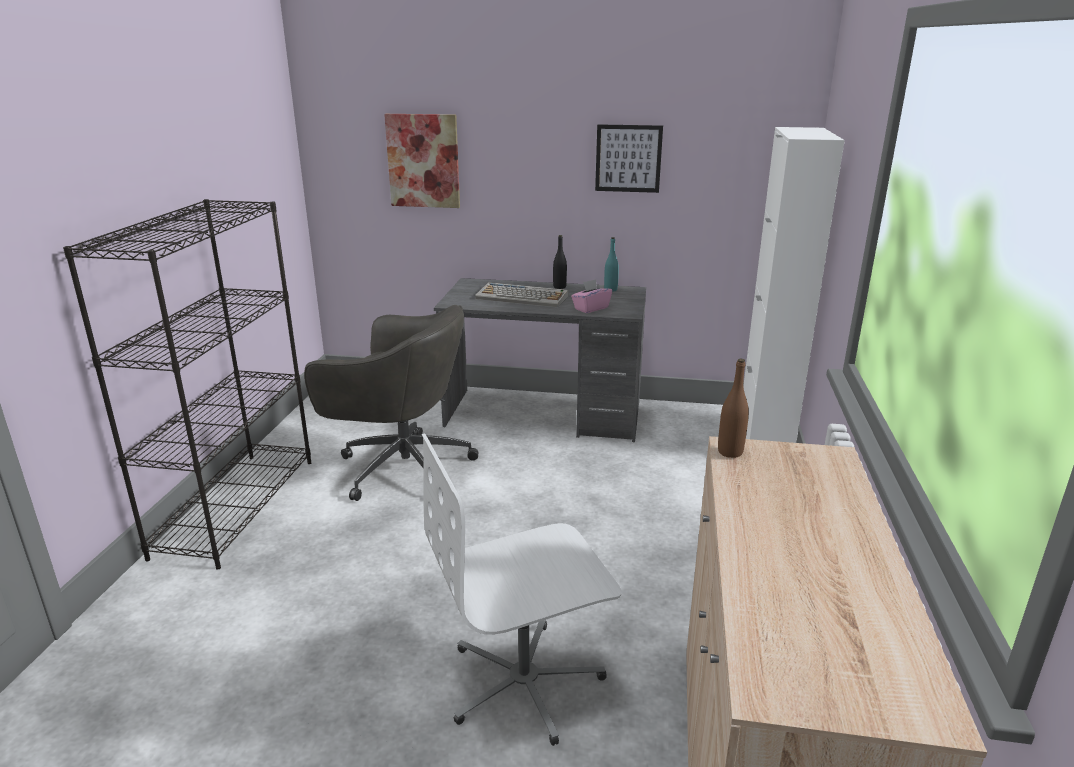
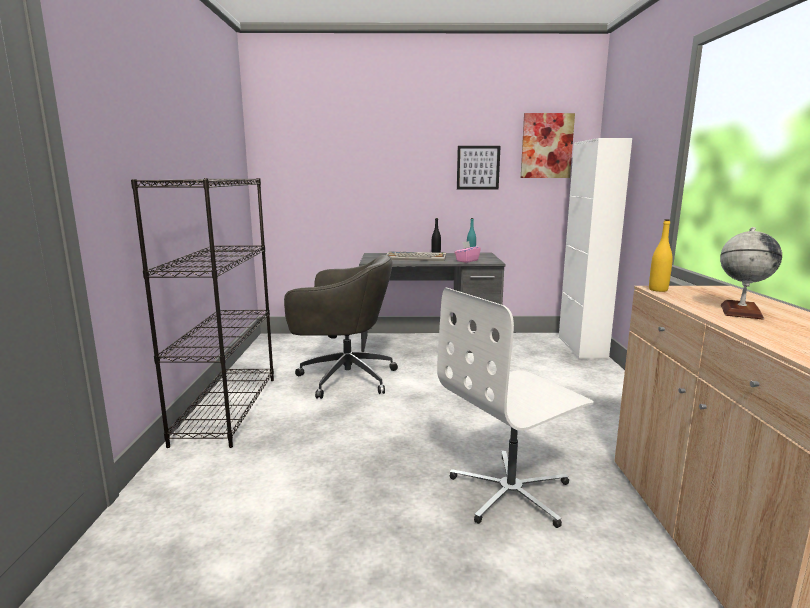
camera: 10 degrees left, 10 degrees down
picture [384,114,460,208] -> picture moved to [521,113,575,178]
brown bottle [718,358,749,458] -> yellow bottle [649,219,673,292]
none -> globe [720,227,782,320]

